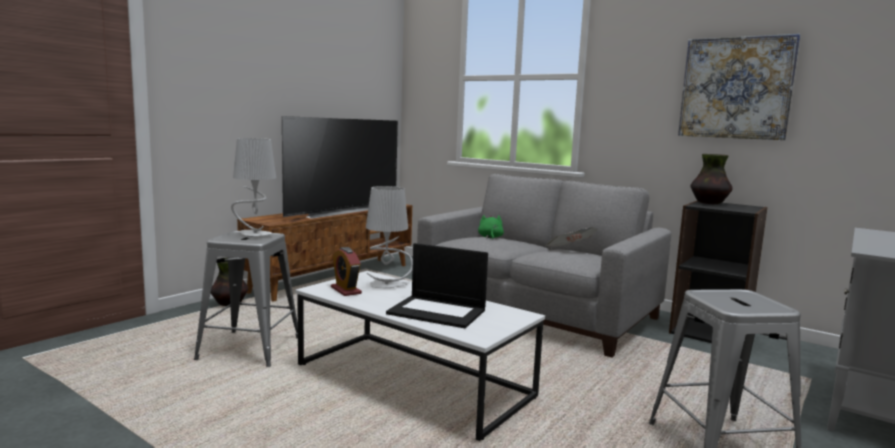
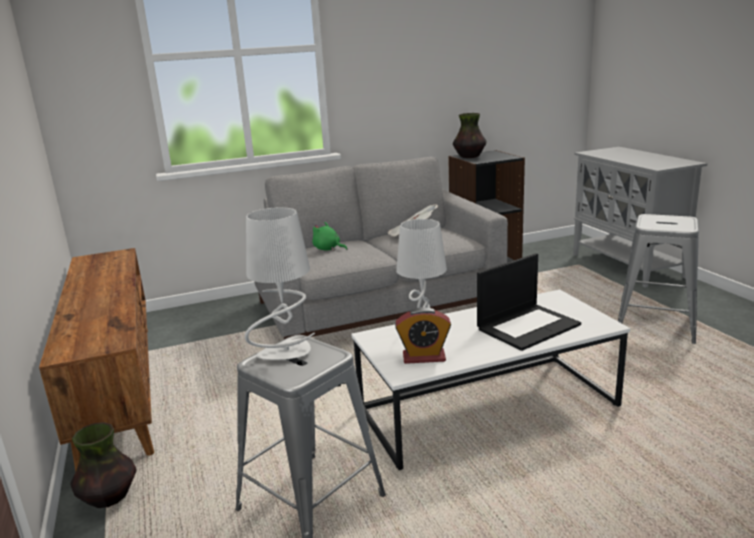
camera: 55 degrees left, 10 degrees up
television [282,116,398,218] -> none
picture [678,34,800,140] -> none

